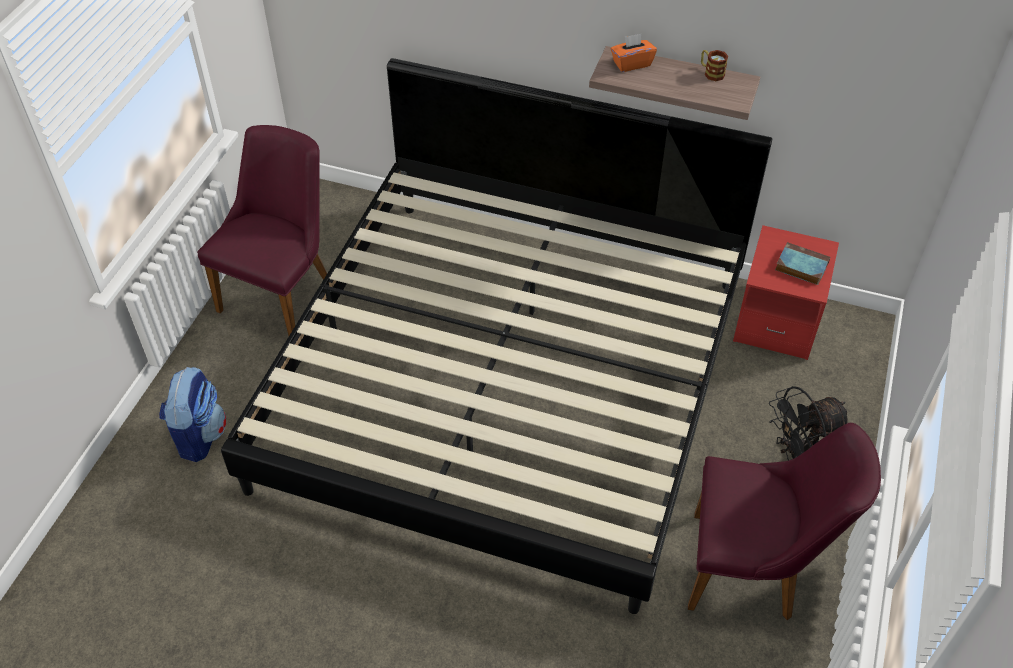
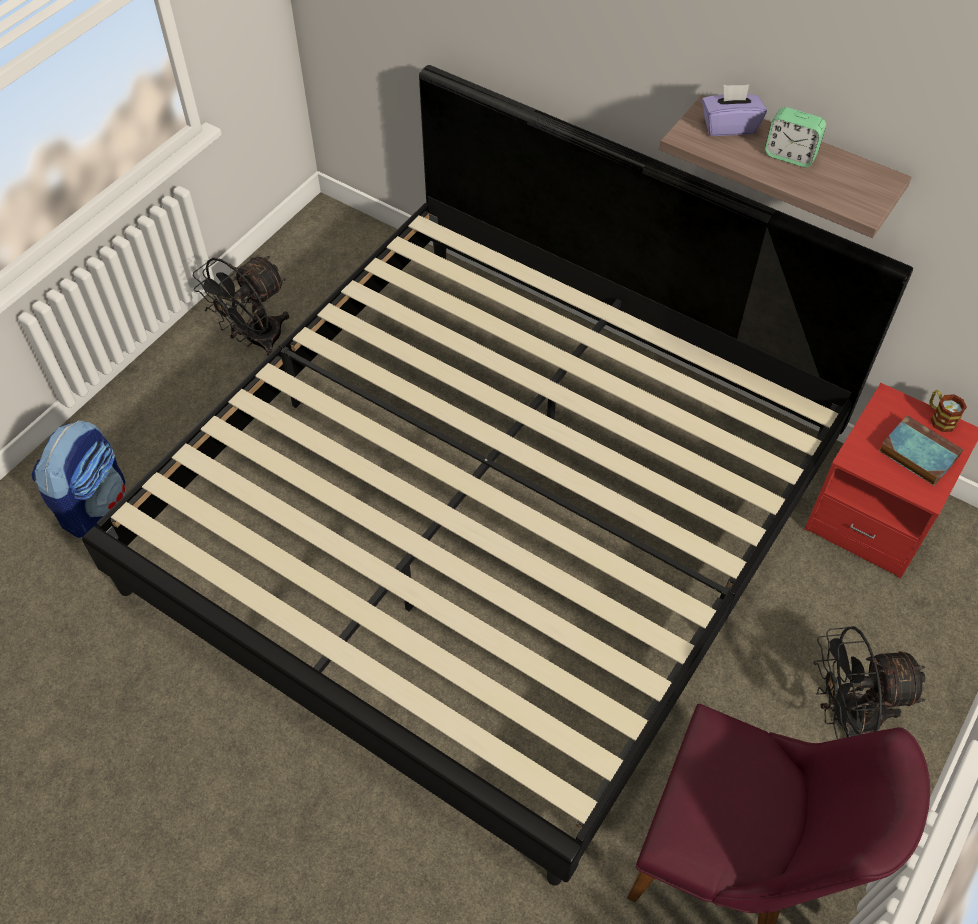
camera: 15 degrees right, 5 degrees up
purple chair [197,125,327,336] -> black fan [193,256,289,356]
orange tissue box [611,34,657,72] -> purple tissue box [702,85,767,136]
mug [701,50,728,81] -> mug moved to [929,390,967,432]
none -> alarm clock [765,107,826,167]

